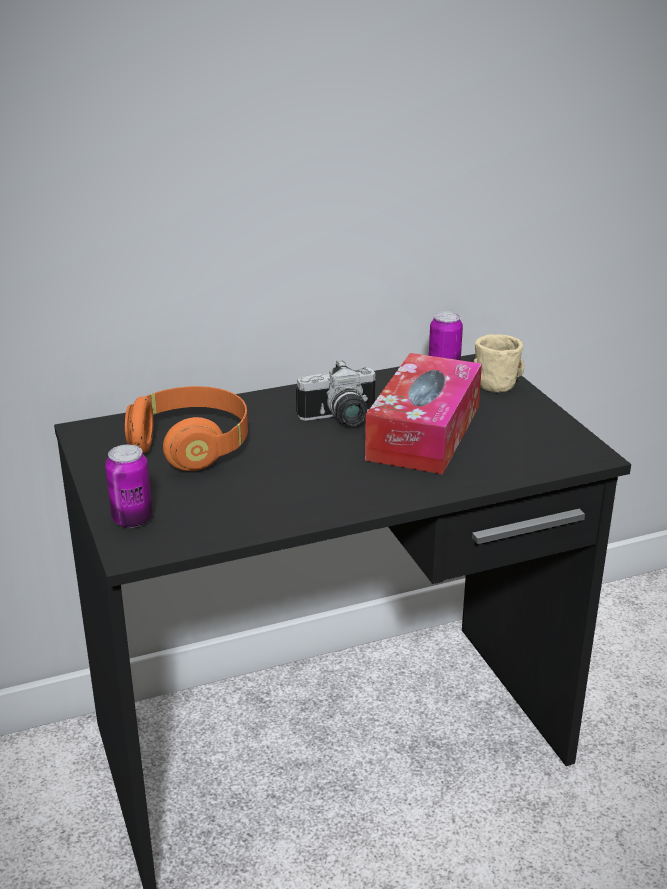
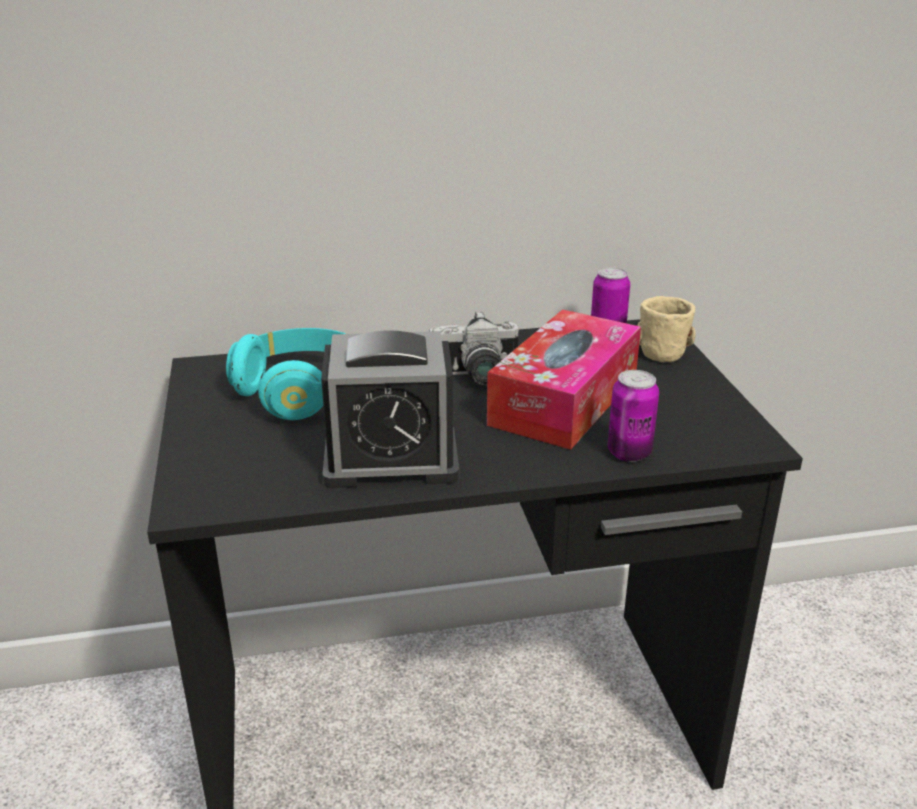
camera: 10 degrees right, 0 degrees up
can [105,445,152,528] -> can moved to [608,370,659,462]
orange headphones [125,386,248,471] -> turquoise headphones [226,328,345,420]
none -> alarm clock [321,330,459,488]

